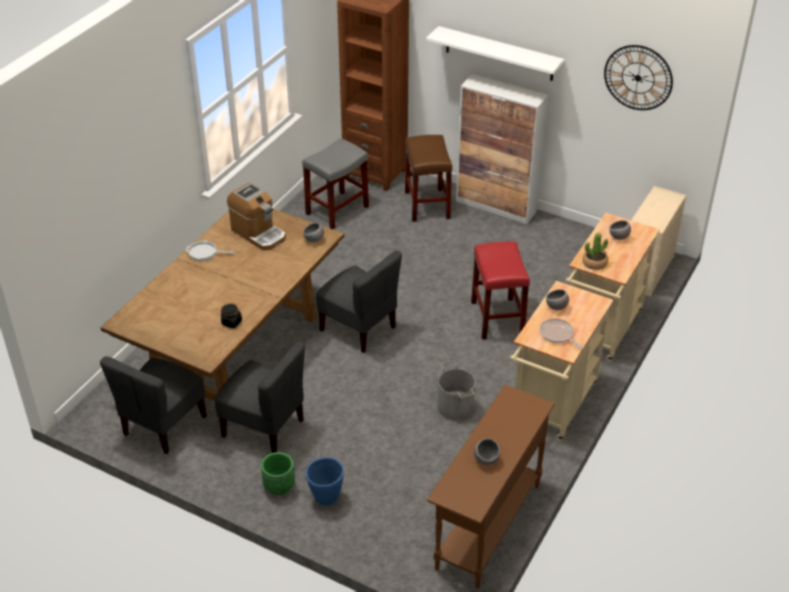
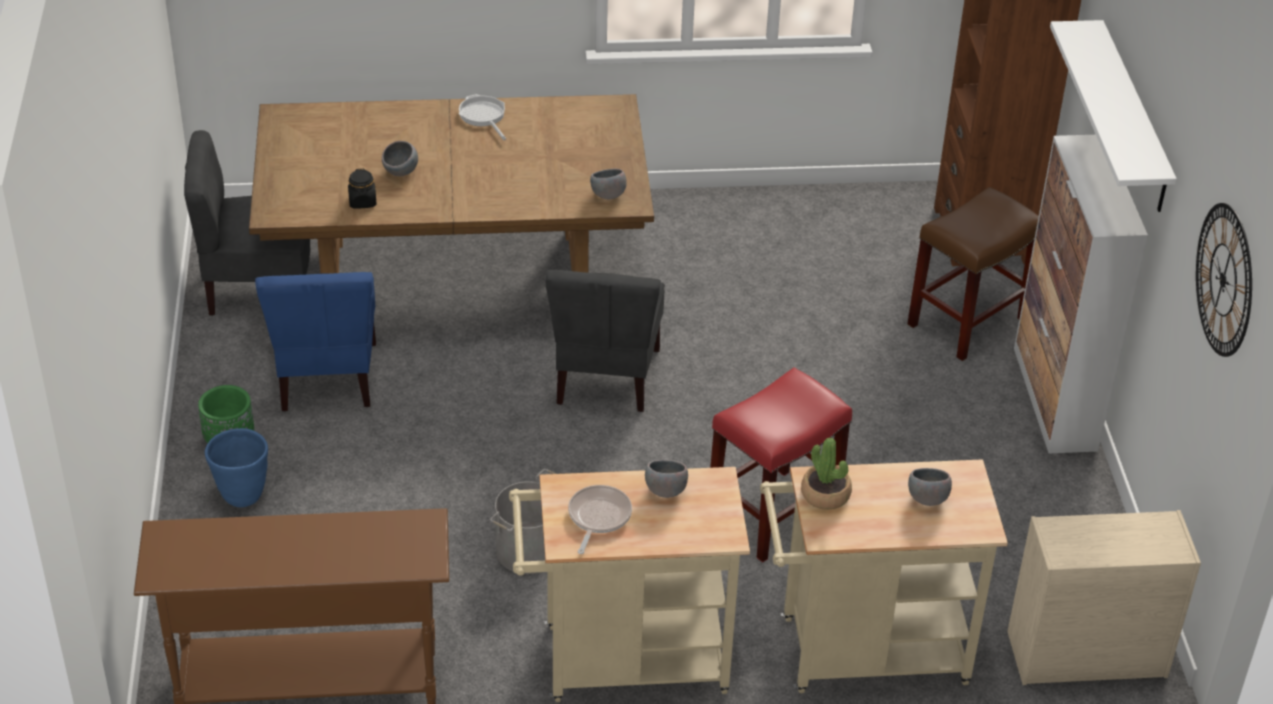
camera: 55 degrees right, 0 degrees up
grey chair [215,341,305,453] -> blue chair [255,272,376,411]
coffee machine [227,183,286,251] -> none
grey stool [302,138,369,229] -> none
grey bowl [474,438,500,465] -> grey bowl moved to [382,141,418,176]

